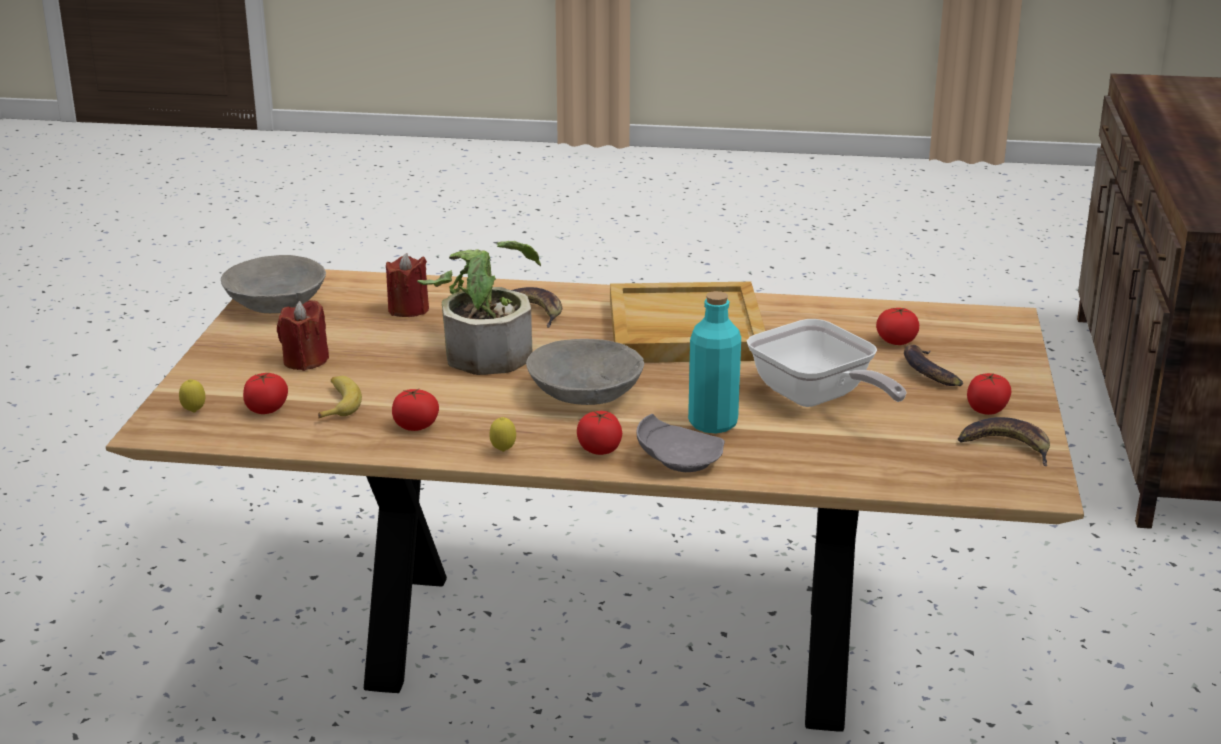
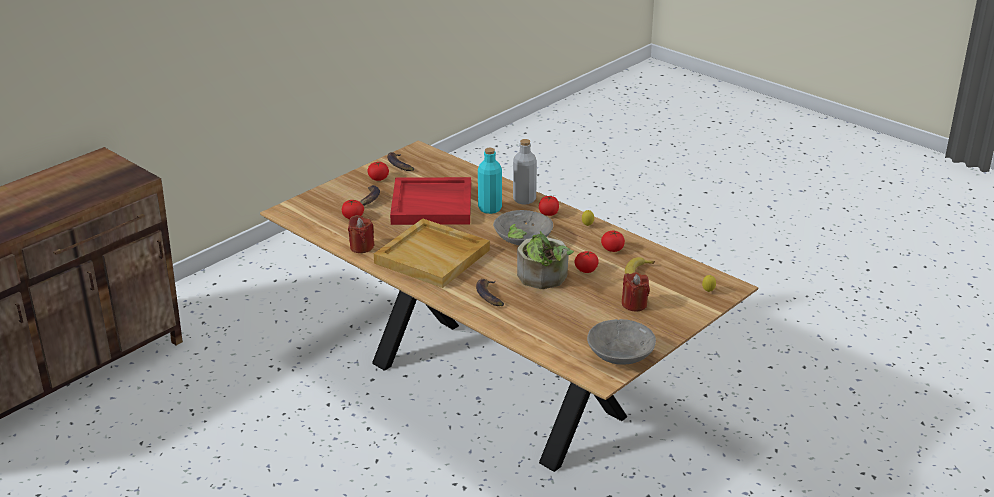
camera: 145 degrees left, 5 degrees up
tomato [243,372,288,414] -> tomato moved to [575,251,599,273]
red candle [386,253,429,317] -> red candle moved to [348,215,375,253]
grey plate [637,414,725,472] -> grey bottle [513,139,537,205]
frying pan [747,319,907,407] -> red tray [390,177,471,225]

